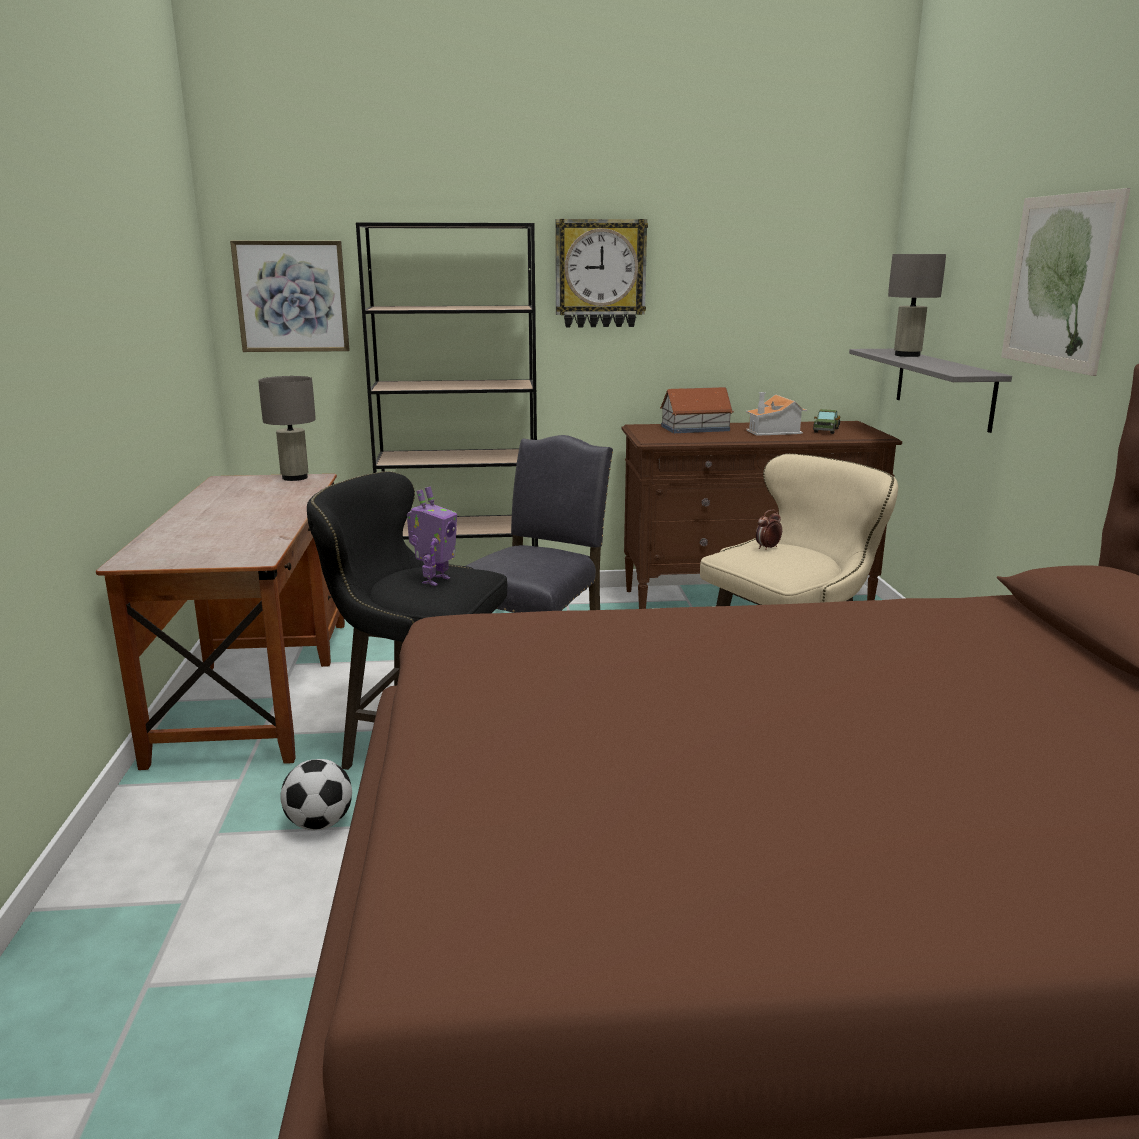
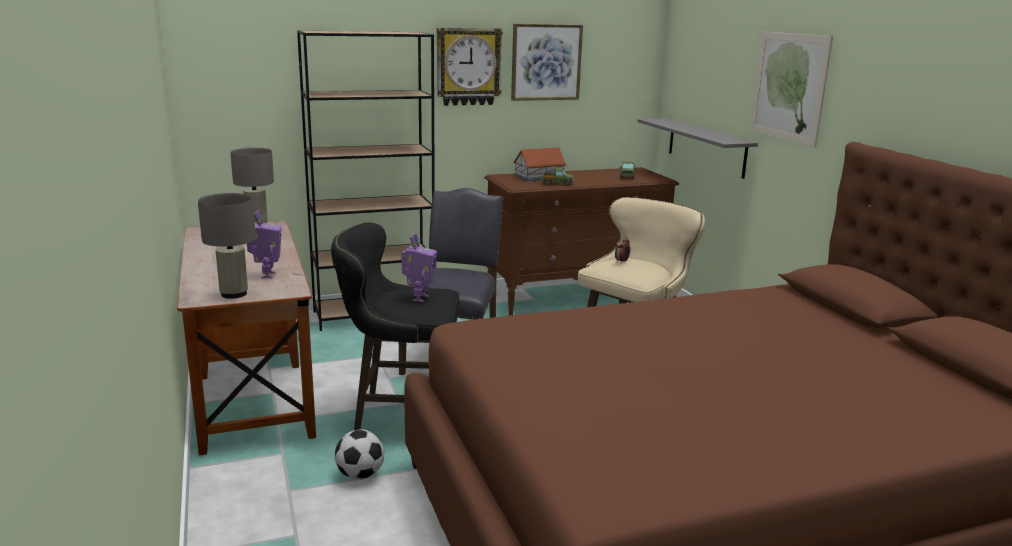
camera: 15 degrees left, 0 degrees up
picture [230,241,349,352] -> picture moved to [511,24,583,101]
toy house [746,392,807,436] -> none
grey table lamp [888,254,946,357] -> grey table lamp moved to [198,193,256,299]
none -> toy robot [247,210,282,279]
none -> toy truck [542,168,574,186]

